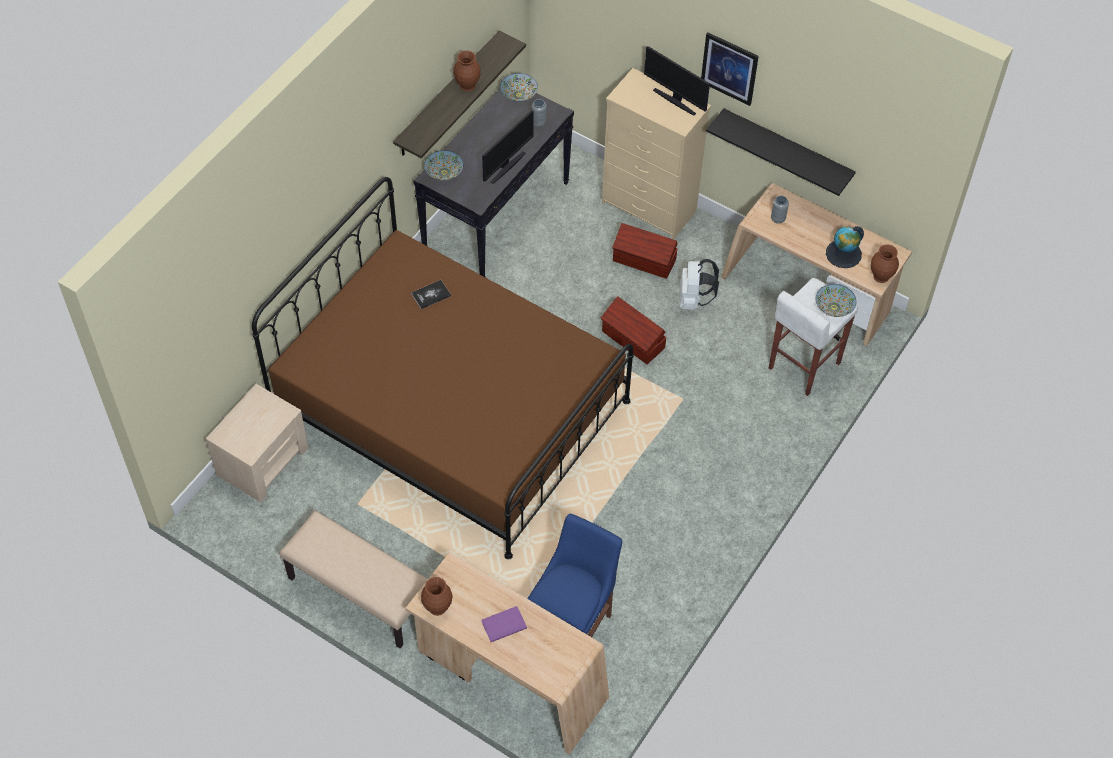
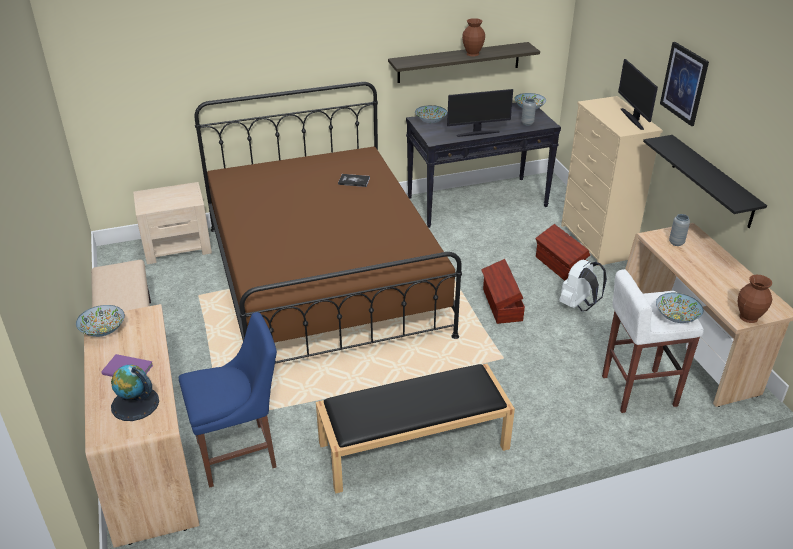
camera: 40 degrees right, 20 degrees down
brown vase [421,577,453,616] -> bowl [76,305,125,337]
globe [826,226,864,268] -> globe moved to [111,365,159,421]
none -> black bench [316,364,515,494]

